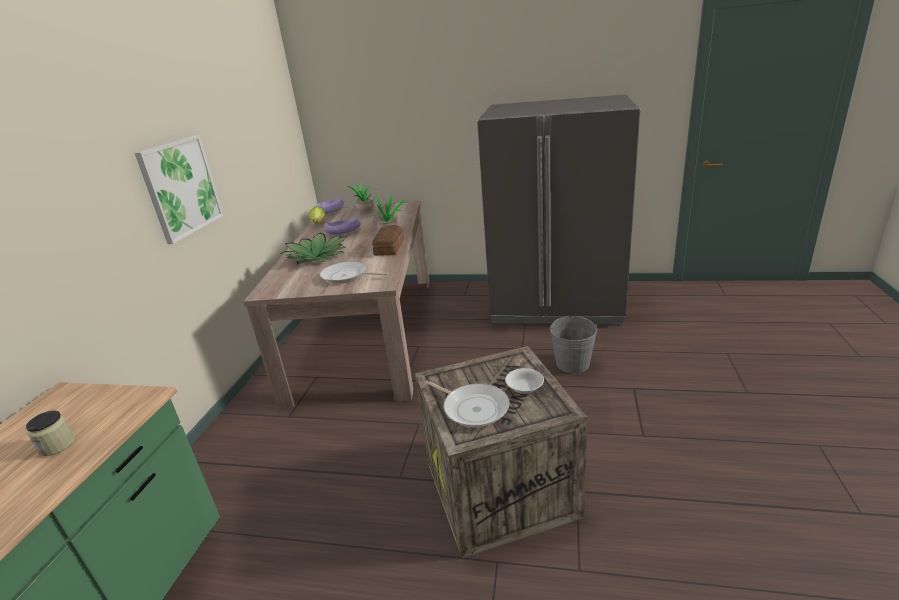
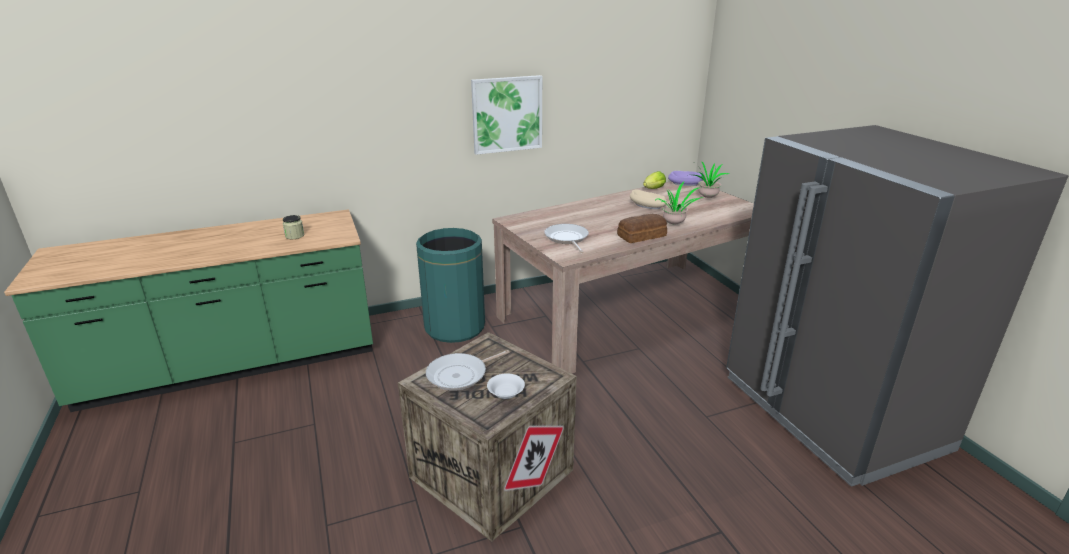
camera: 55 degrees right, 0 degrees up
potted plant [280,232,348,264] -> none
purple bowl [323,218,361,236] -> beige bowl [630,190,667,209]
frying pan [425,380,510,428] -> frying pan turned 45 degrees clockwise [426,350,510,391]
grey bucket [549,316,597,374] -> none
none -> green trash can [416,228,485,343]

